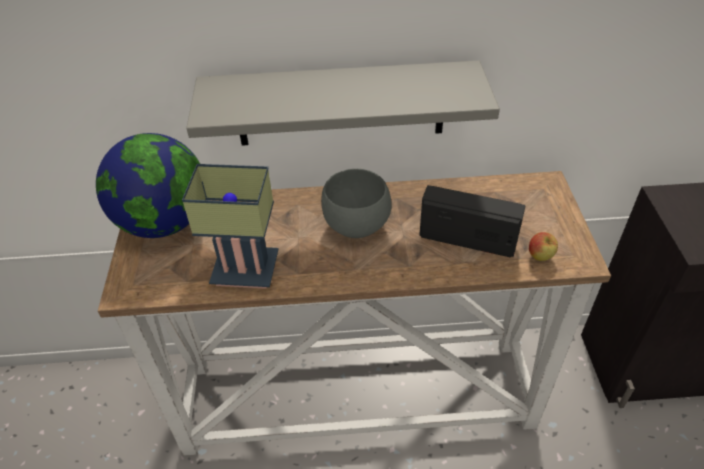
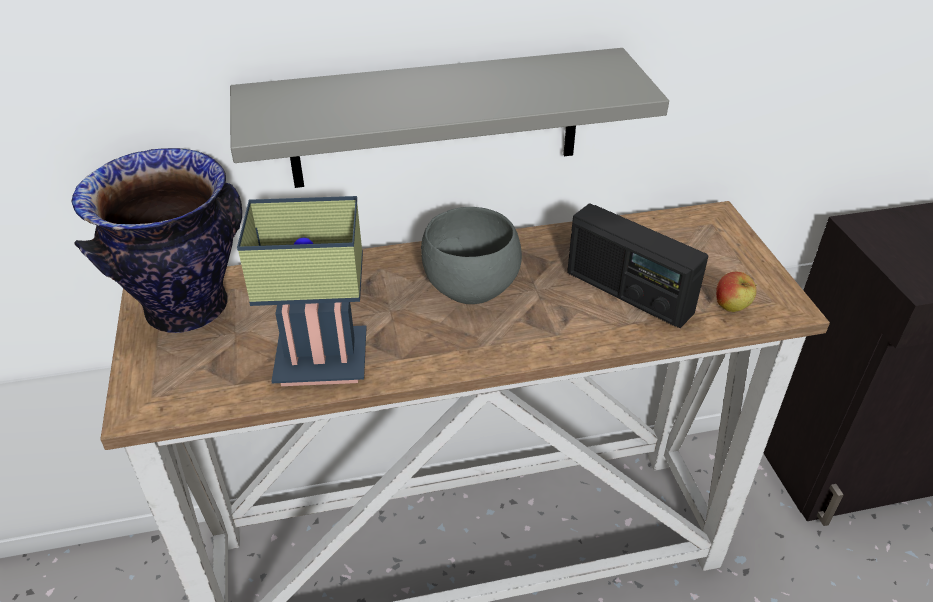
camera: 10 degrees left, 5 degrees down
globe [96,133,200,238] -> vase [72,148,242,333]
radio [419,185,525,258] -> radio turned 150 degrees counterclockwise [567,204,708,328]

